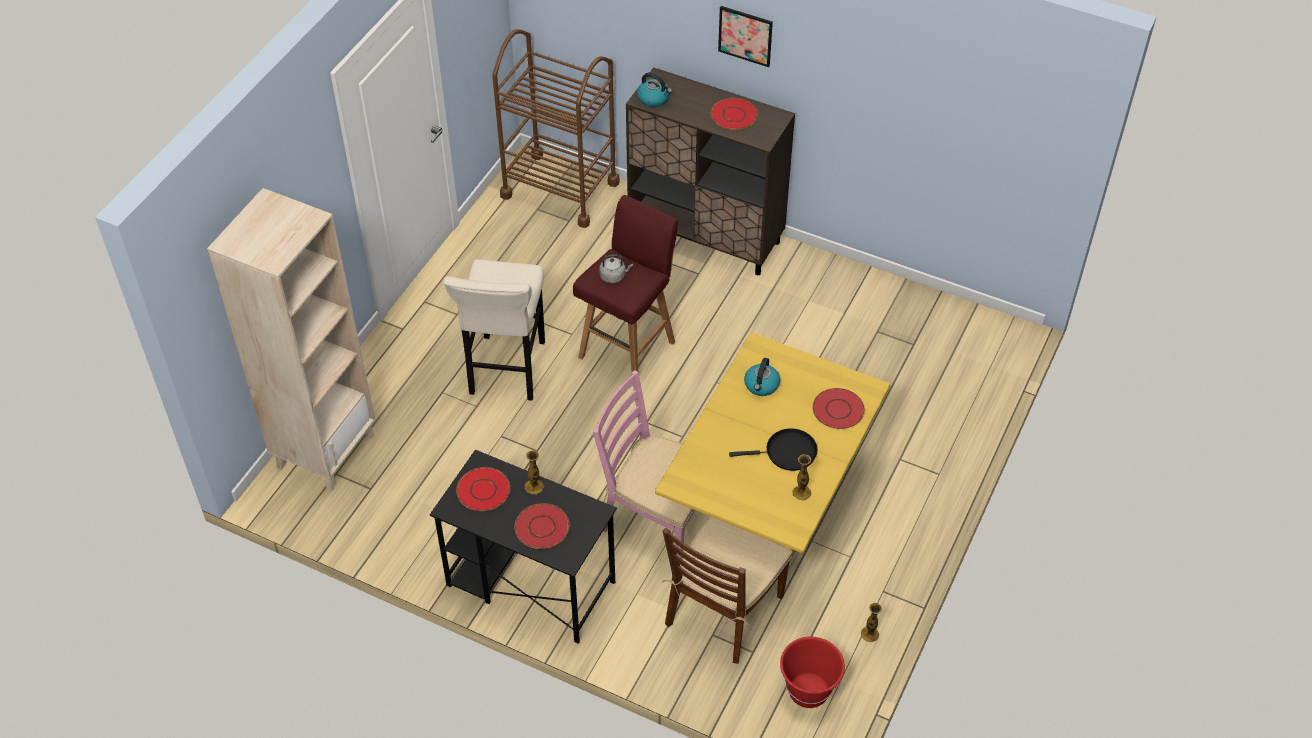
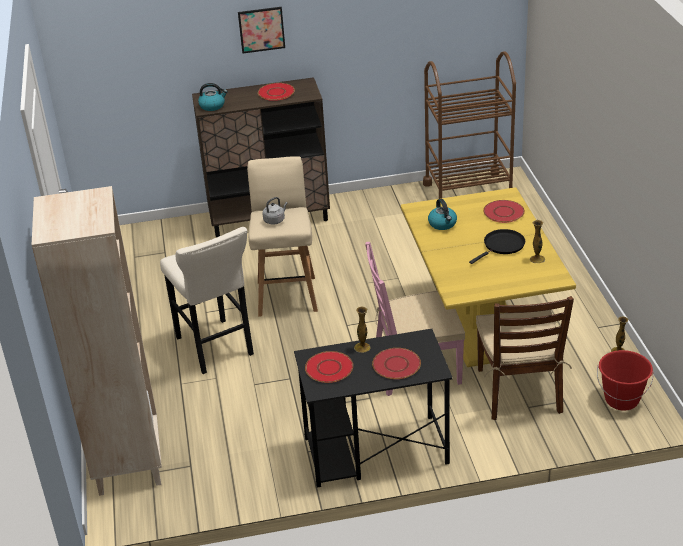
camera: 35 degrees left, 15 degrees down
brown cart [492,29,620,228] -> brown cart moved to [423,51,516,199]
red stool [573,195,678,372] -> beige stool [247,156,318,317]

